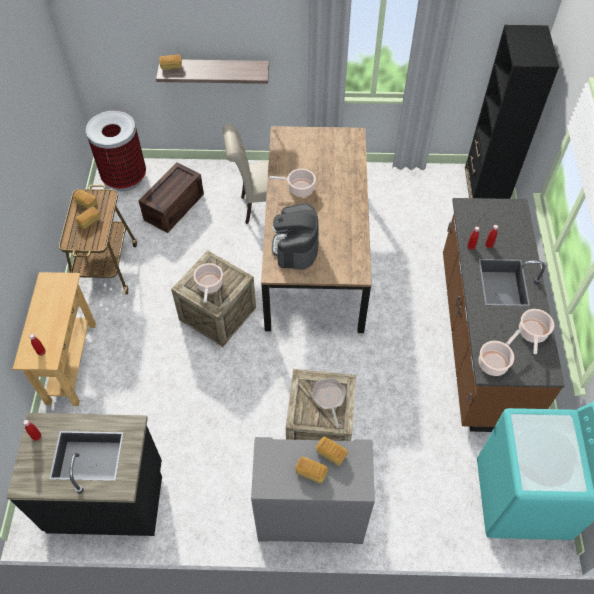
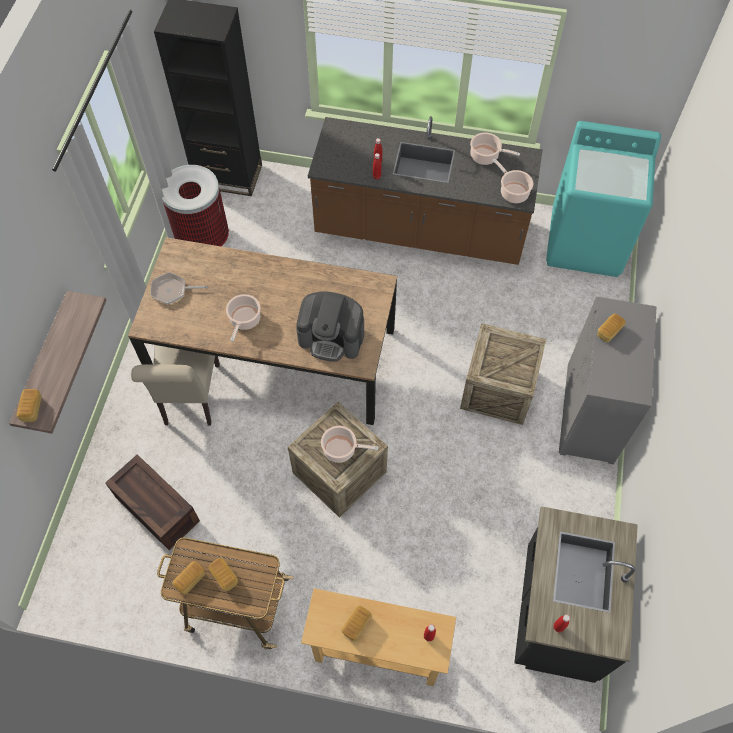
camera: 80 degrees left, 5 degrees up
trash can [86,111,146,191] -> trash can moved to [162,165,229,247]
bread [295,457,328,483] -> bread moved to [342,605,372,641]
frying pan [312,378,346,428] -> frying pan moved to [151,272,207,304]

